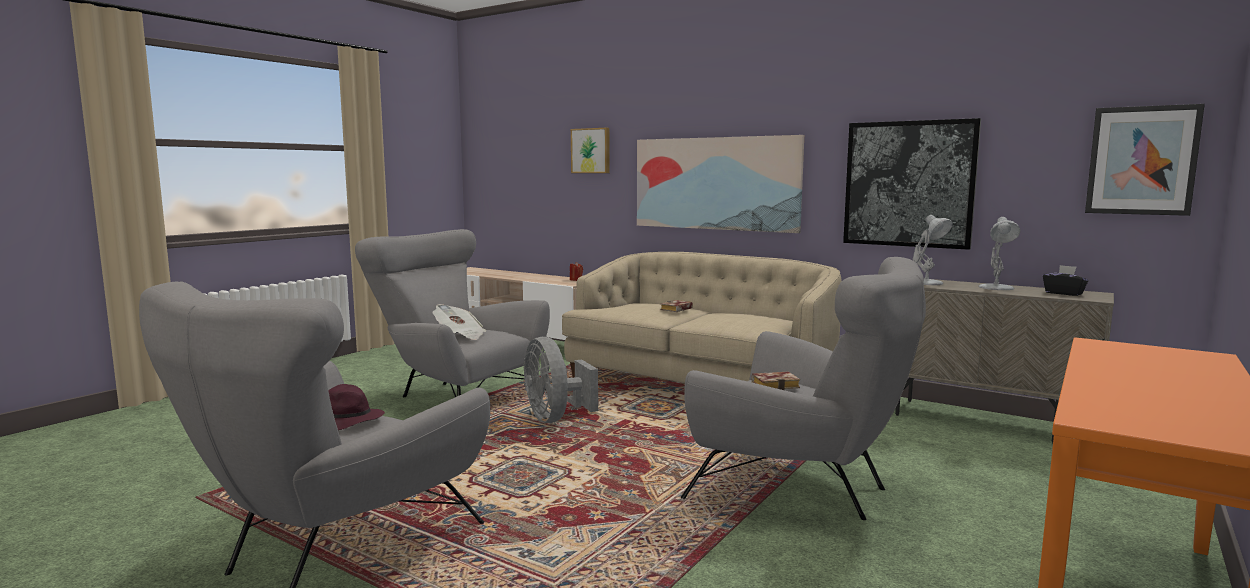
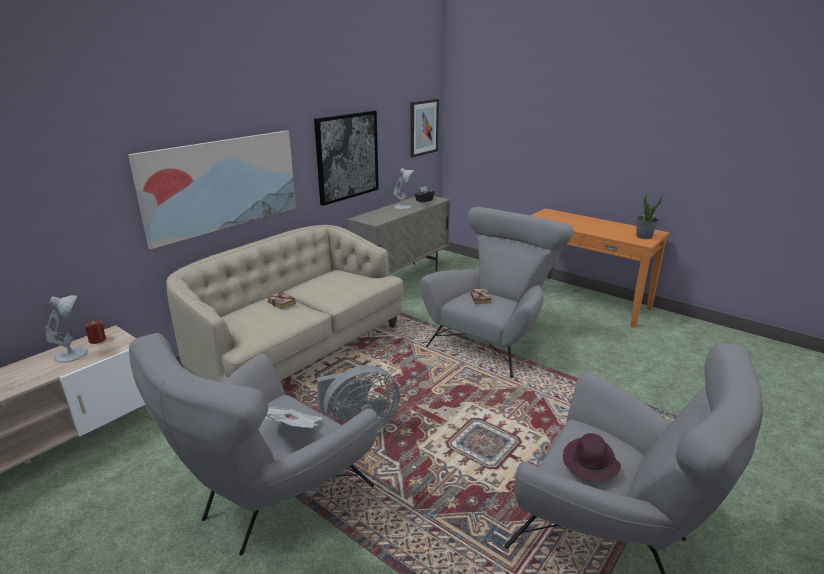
camera: 85 degrees left, 15 degrees up
picture [571,128,610,173] -> none
white table lamp [912,215,953,285] -> white table lamp moved to [45,295,88,363]
none -> potted plant [636,194,662,239]

